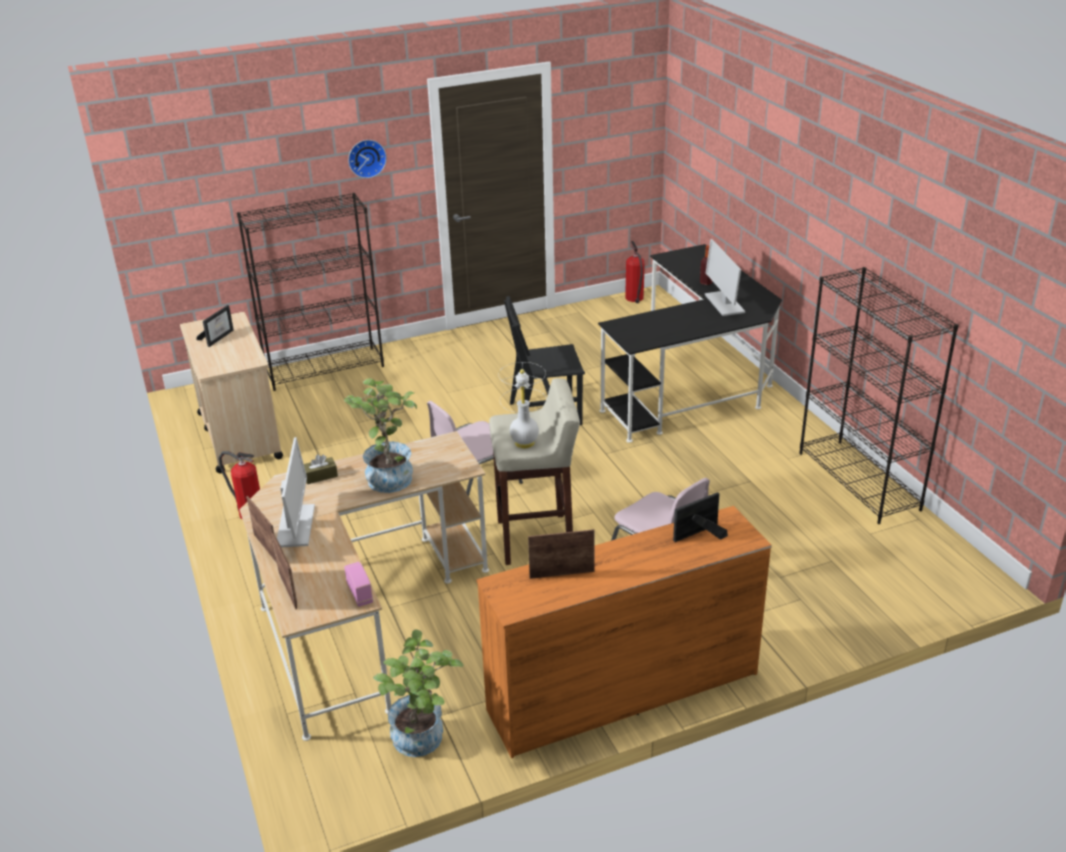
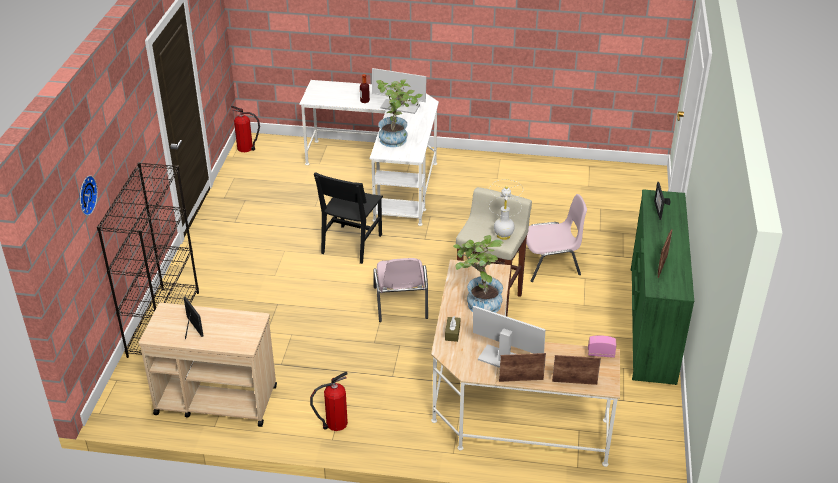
camera: 60 degrees left, 5 degrees up
wall clock [348,140,387,178] -> wall clock moved to [80,176,98,216]
potted plant [373,629,463,757] -> potted plant moved to [376,79,423,147]
orange dresser [476,506,772,758] -> green dresser [631,189,694,385]
black desk [598,244,782,443] -> white desk [300,80,439,226]
black bookcase [799,267,959,524] -> none

